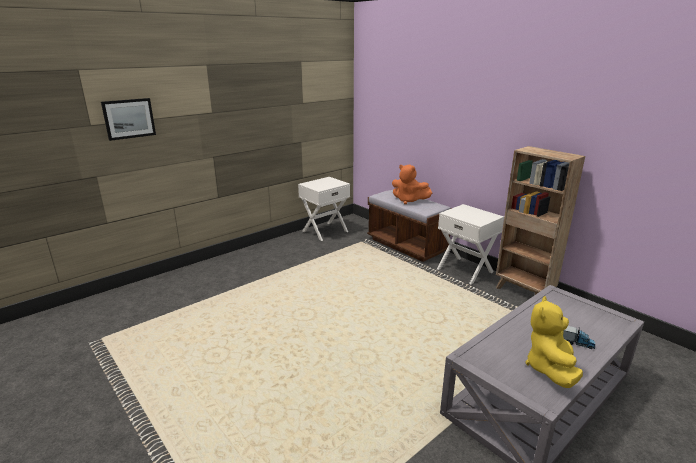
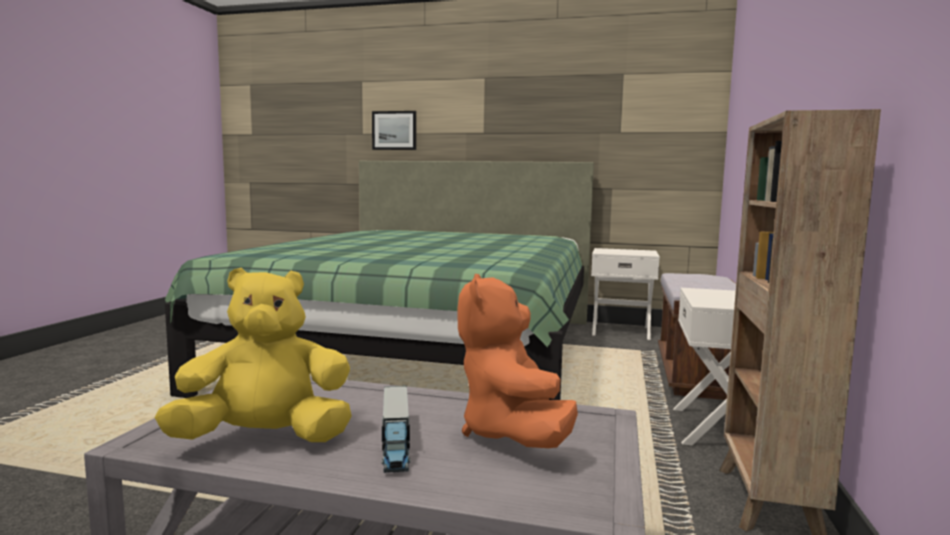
camera: 55 degrees right, 15 degrees down
orange plush toy [392,165,432,204] -> orange plush toy moved to [457,274,578,448]
none -> green bed [165,161,594,400]

